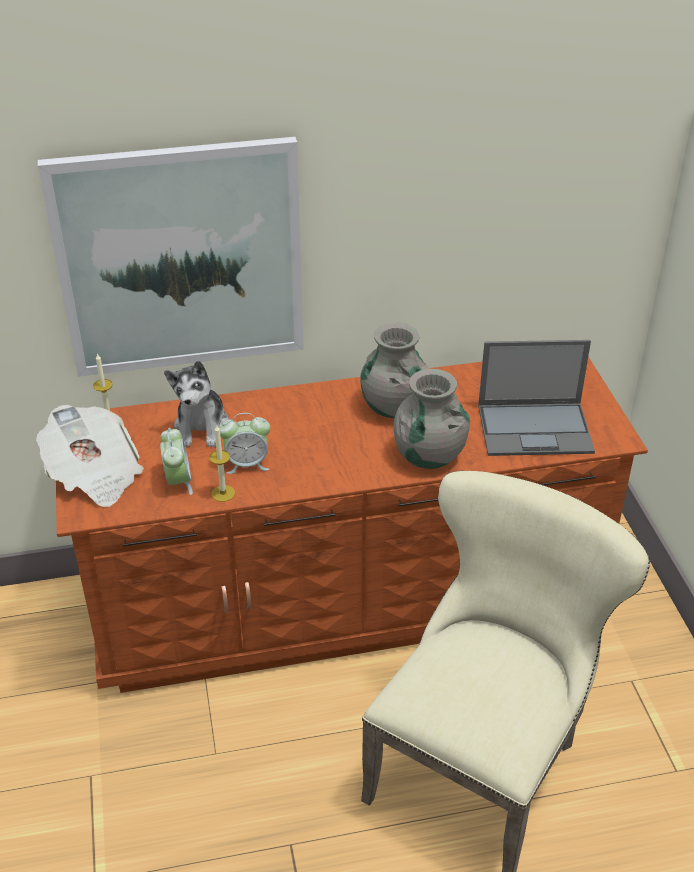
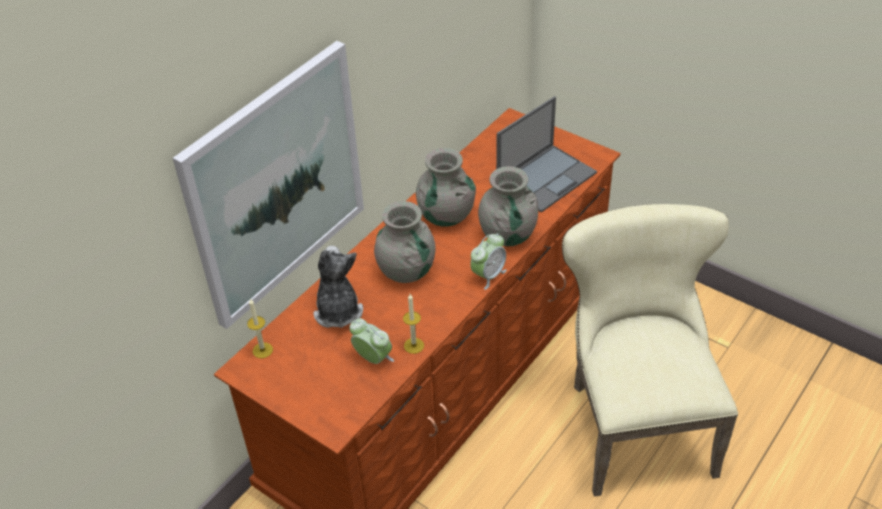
camera: 40 degrees left, 5 degrees up
newspaper [36,404,144,507] -> none
plush toy [164,360,229,447] -> plush toy turned 150 degrees counterclockwise [313,246,363,328]
alarm clock [219,413,270,474] -> alarm clock moved to [470,234,507,290]
none -> grey vase [374,201,436,283]

